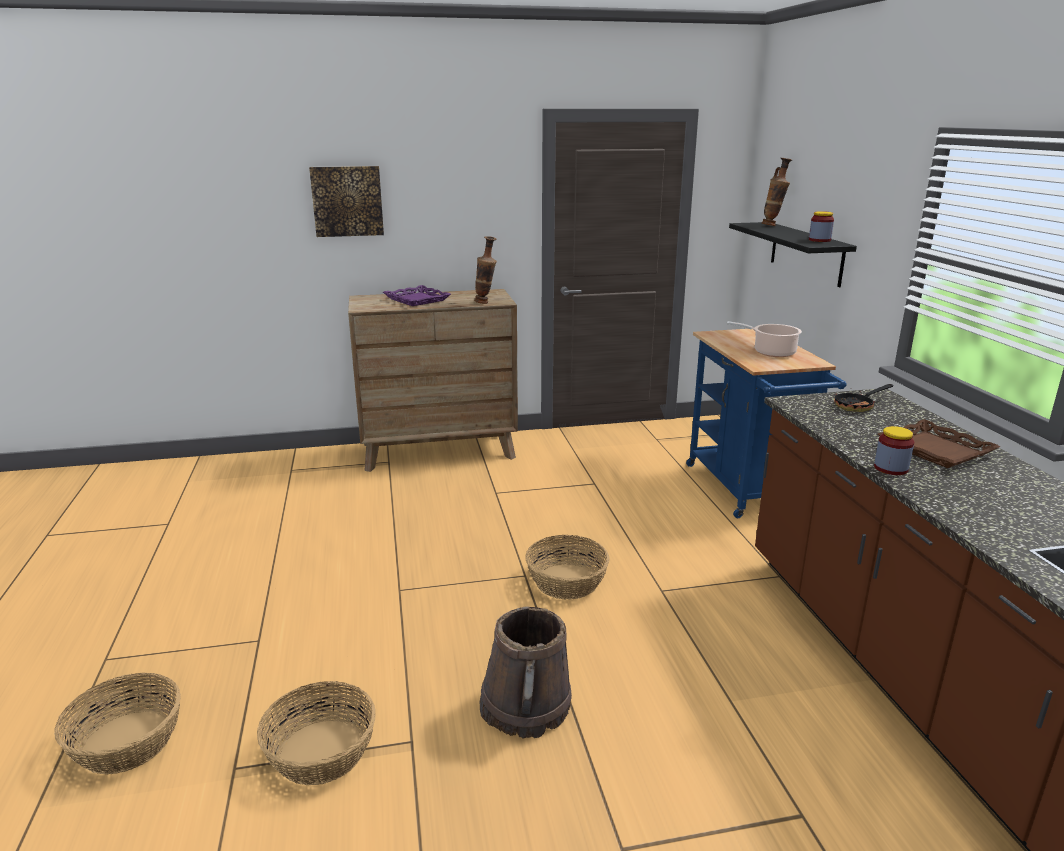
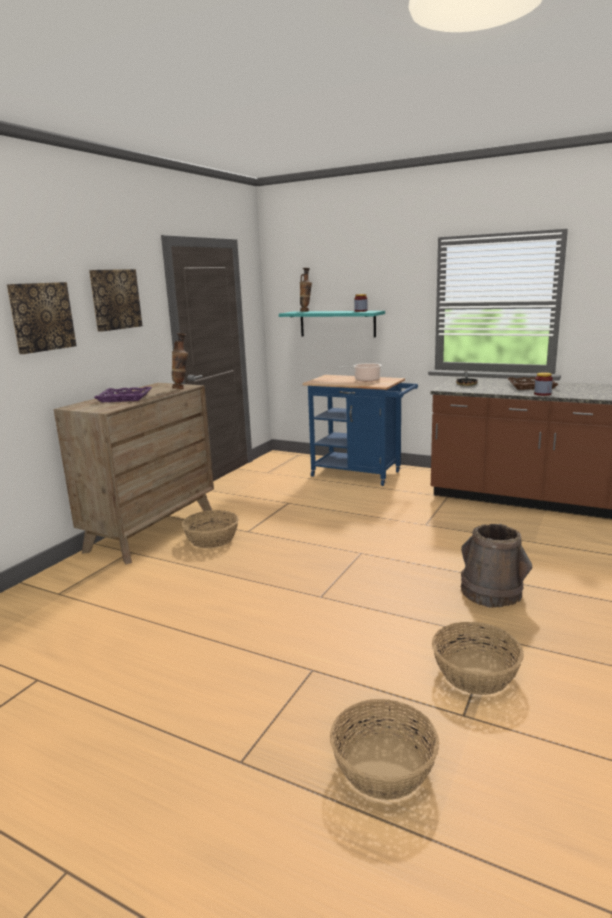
camera: 50 degrees left, 5 degrees down
basket [525,535,609,600] -> basket moved to [182,510,239,548]
black shelf [729,222,857,287] -> turquoise shelf [279,311,385,337]
none -> picture [89,269,142,332]

